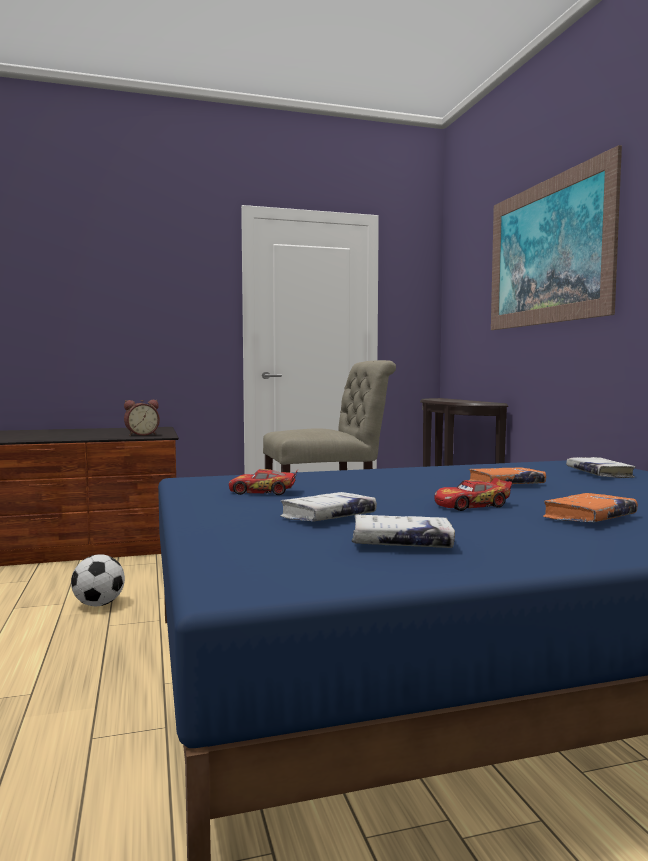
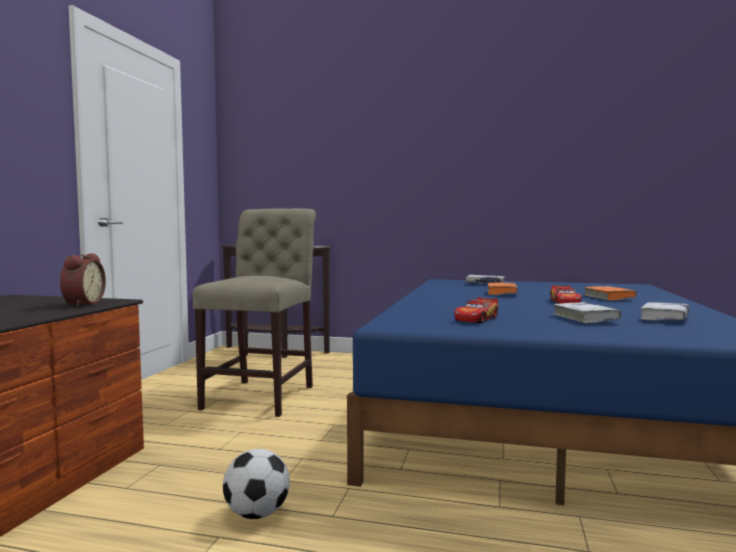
camera: 60 degrees left, 0 degrees up
picture [491,145,622,330] -> none

